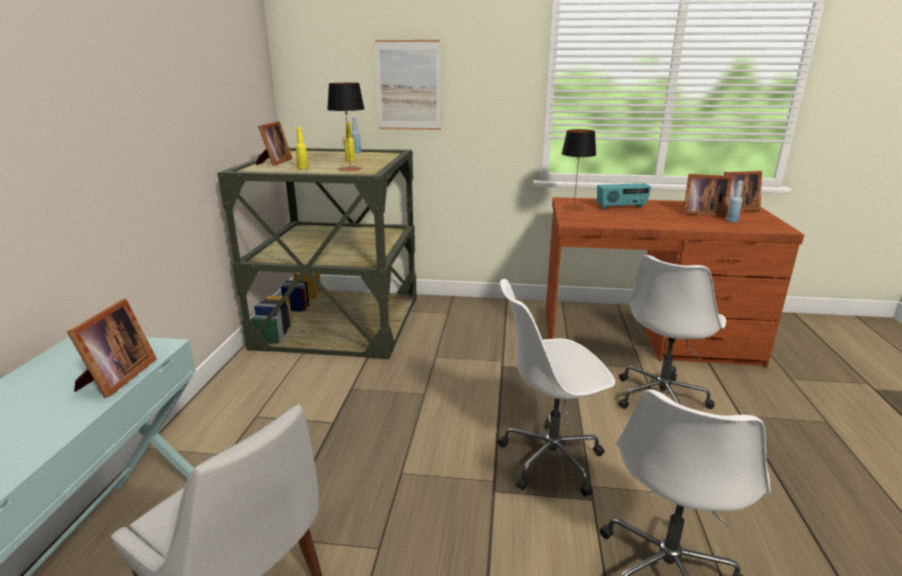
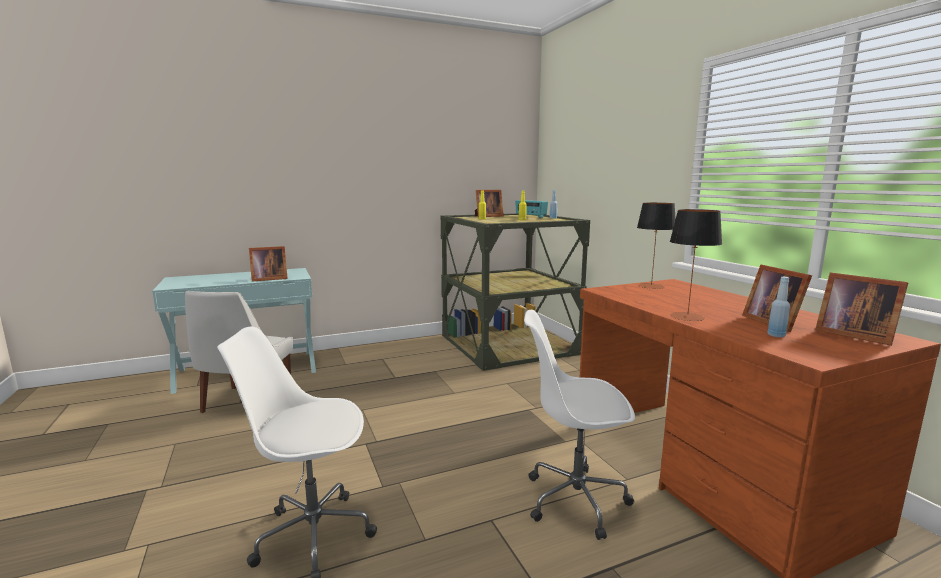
camera: 60 degrees right, 10 degrees down
table lamp [327,83,364,171] -> table lamp moved to [670,209,722,321]
picture [375,40,441,130] -> none
white office chair [498,279,615,497] -> none
radio [597,183,651,209] -> radio moved to [515,200,548,218]

